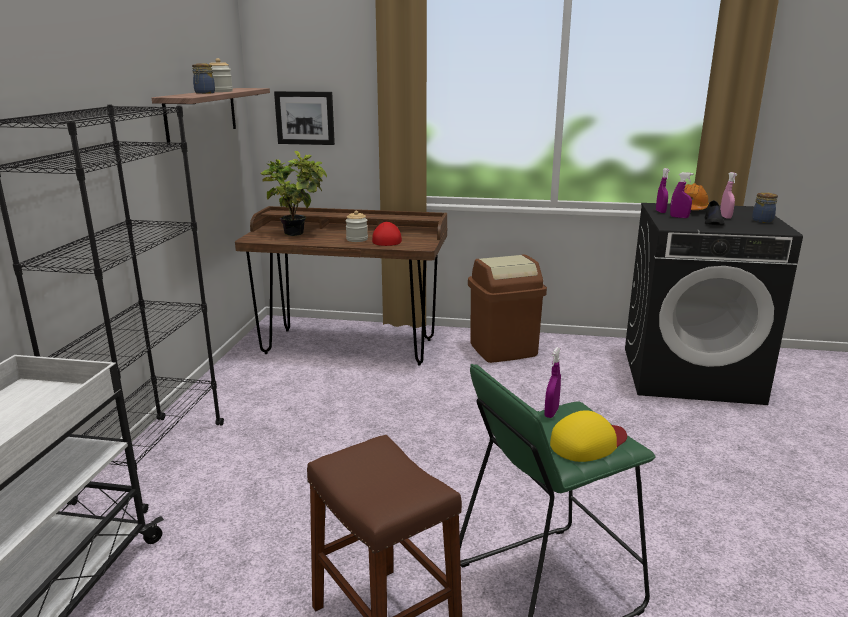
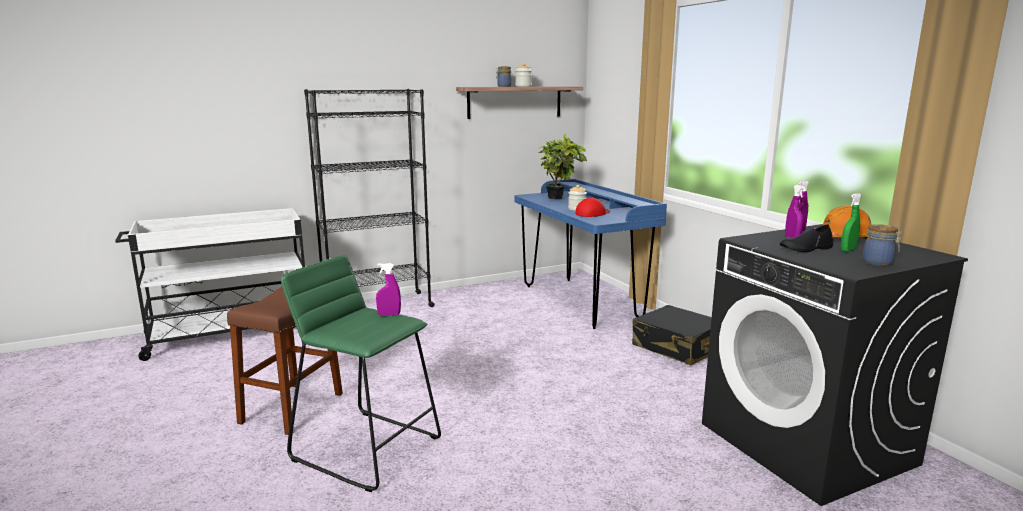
camera: 55 degrees right, 5 degrees down
brown desk [235,206,447,366] -> blue desk [515,179,667,329]
picture [274,91,335,145] -> none
brown trash can [468,255,547,363] -> black suitcase [632,305,712,365]
yellow cap [550,410,627,462] -> none
pink spray bottle [720,172,737,219] -> green spray bottle [841,193,862,252]

